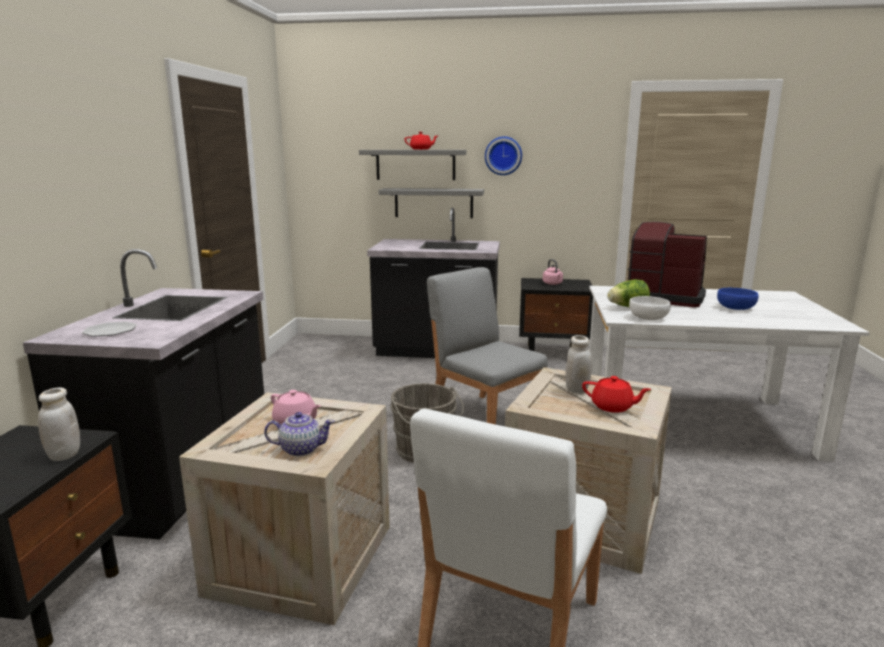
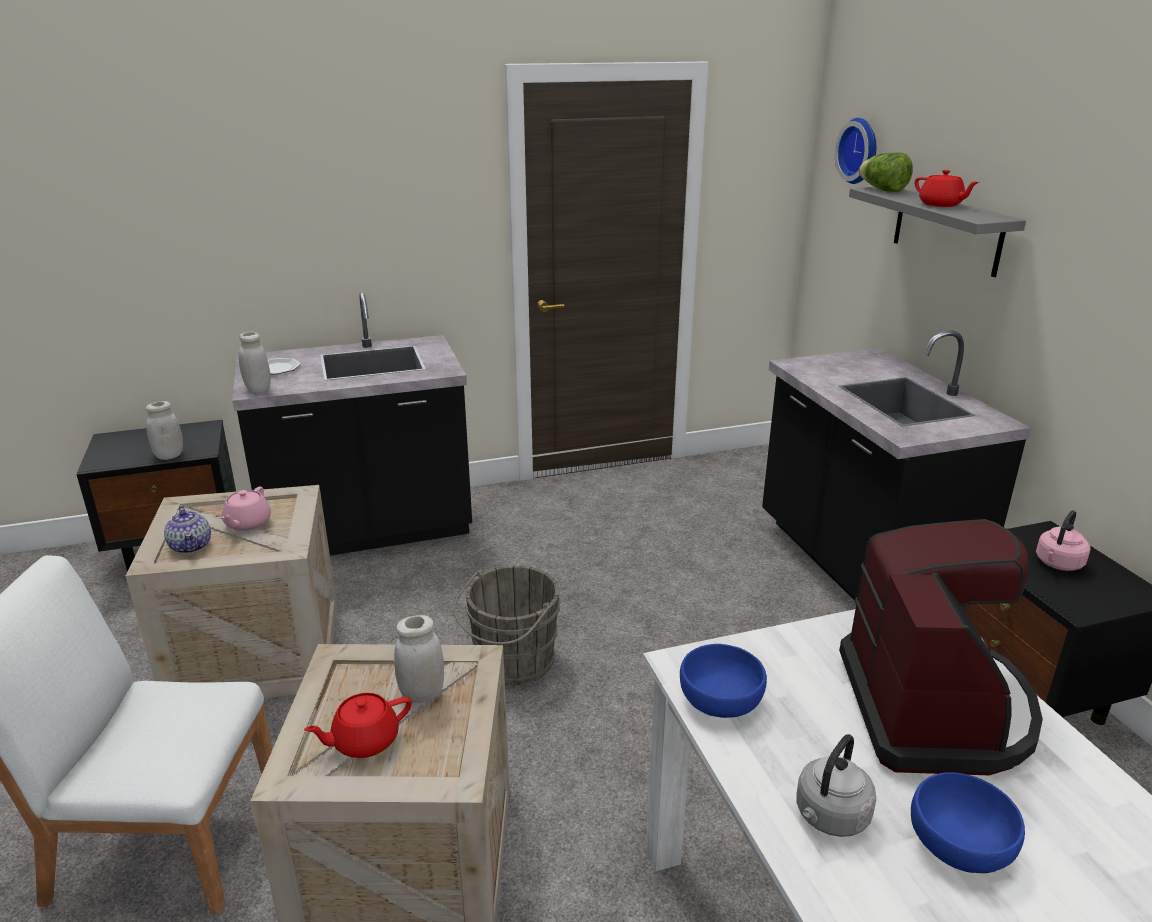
camera: 65 degrees right, 10 degrees up
grey shelf [378,188,484,218] -> none
grey chair [427,267,548,425] -> none
wall clock [485,136,522,175] -> wall clock moved to [835,118,876,184]
red teapot [582,376,651,413] -> red teapot turned 60 degrees clockwise [304,693,412,758]
lettuce [607,279,650,307] -> lettuce moved to [859,152,913,192]
white bowl [629,296,671,320] -> blue bowl [680,644,767,718]
none -> white jar [238,332,271,393]
none -> grey kettle [796,734,876,837]

